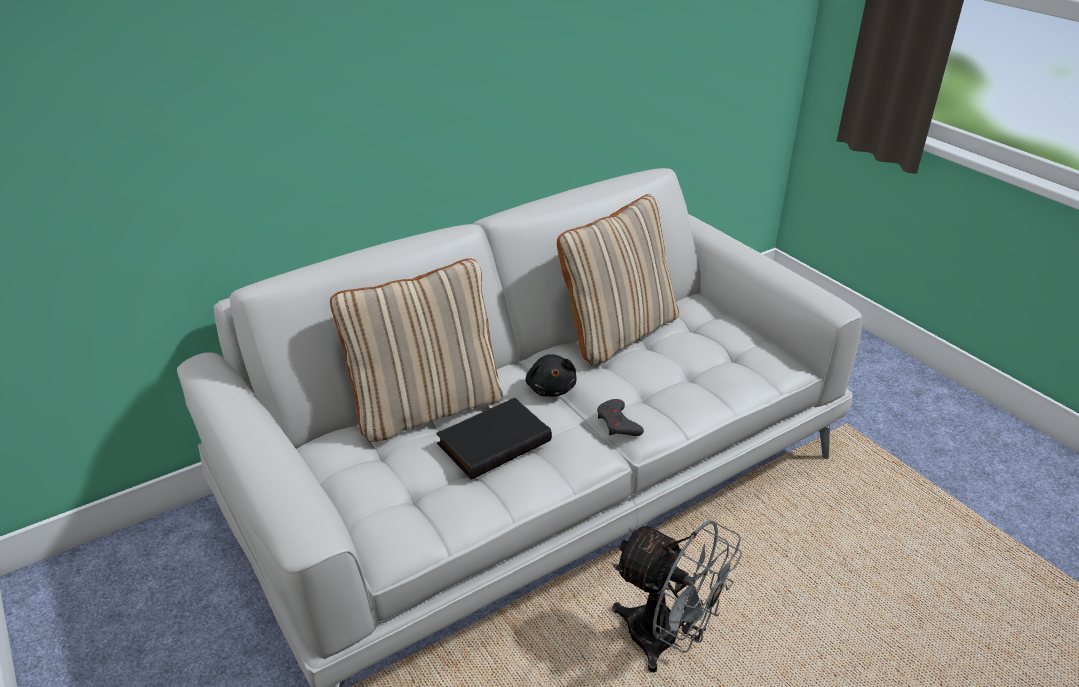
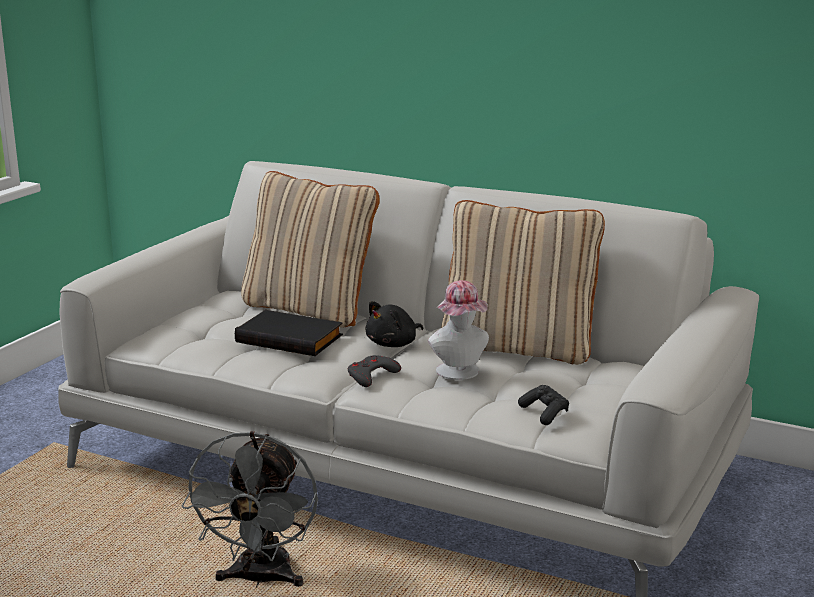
camera: 60 degrees right, 15 degrees down
none -> hat [428,280,489,380]
none -> black game controller [518,385,569,425]

